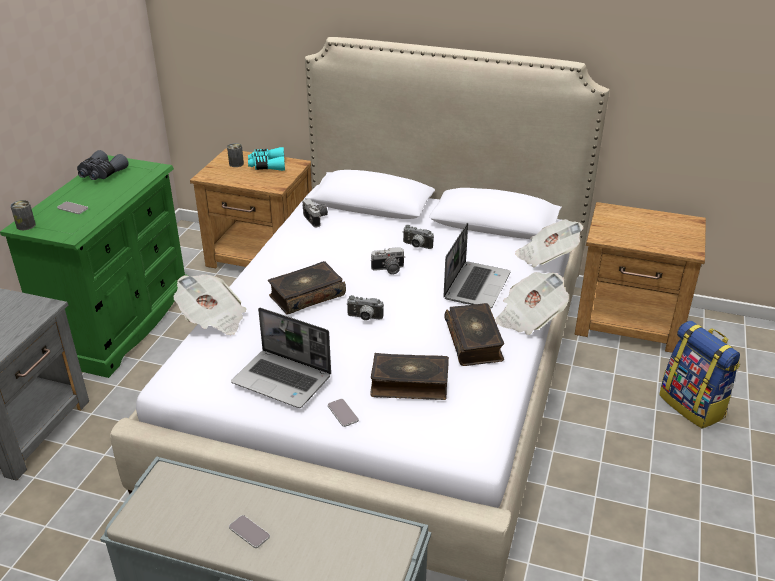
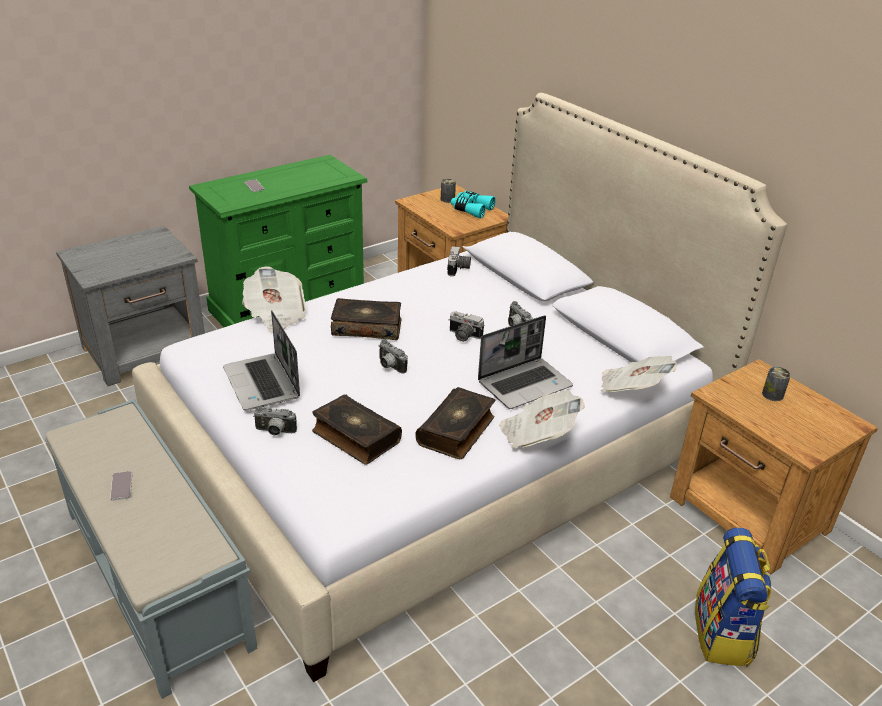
camera: 35 degrees right, 0 degrees up
can [11,200,36,230] -> can moved to [762,367,791,401]
grey binoculars [77,150,129,180] -> none
phone [328,399,359,427] -> camera [253,406,297,436]

